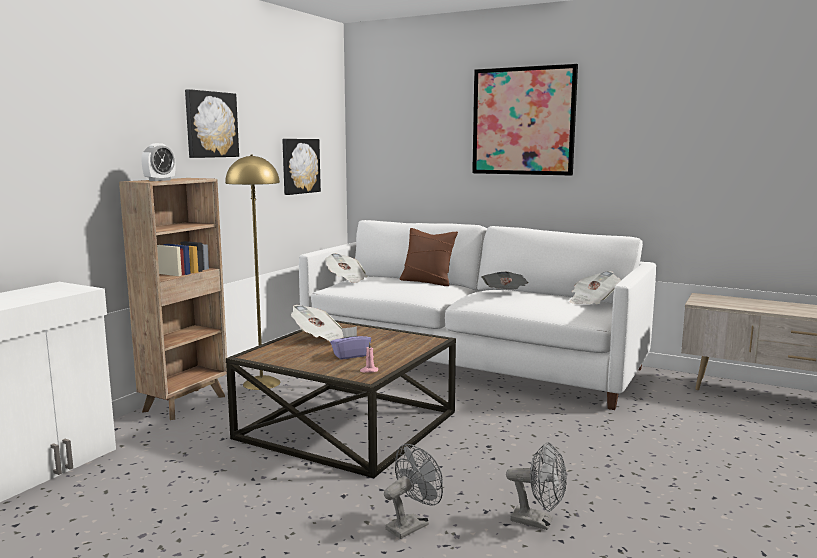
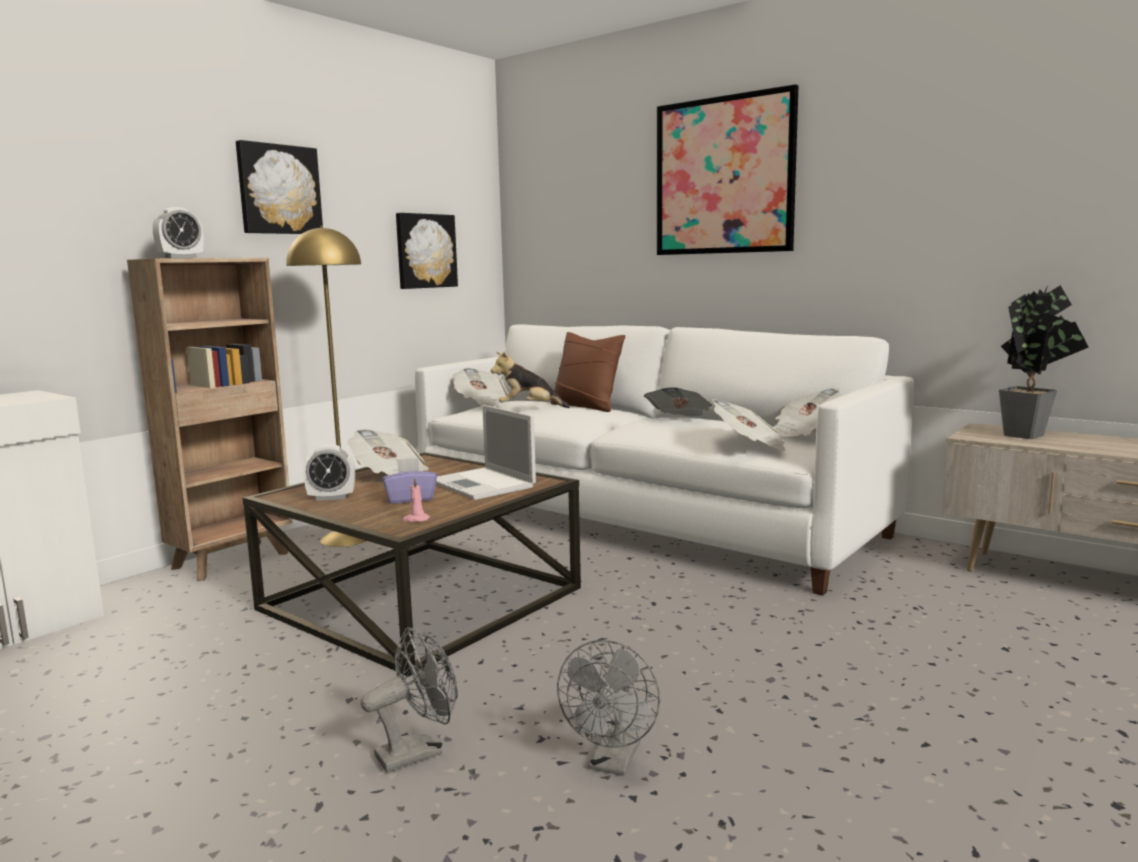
camera: 10 degrees right, 0 degrees up
grey fan [506,442,567,530] -> grey fan turned 75 degrees clockwise [557,640,660,776]
none -> alarm clock [303,444,355,501]
none -> laptop [436,405,536,500]
none -> plush toy [491,351,570,408]
none -> newspaper [712,399,785,451]
none -> potted plant [999,285,1089,439]

